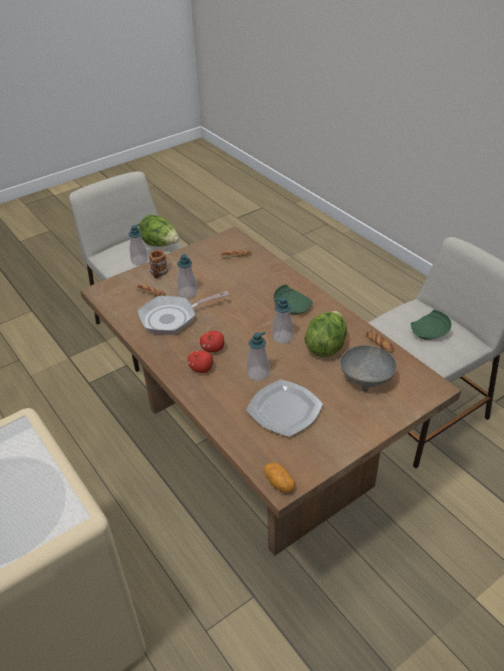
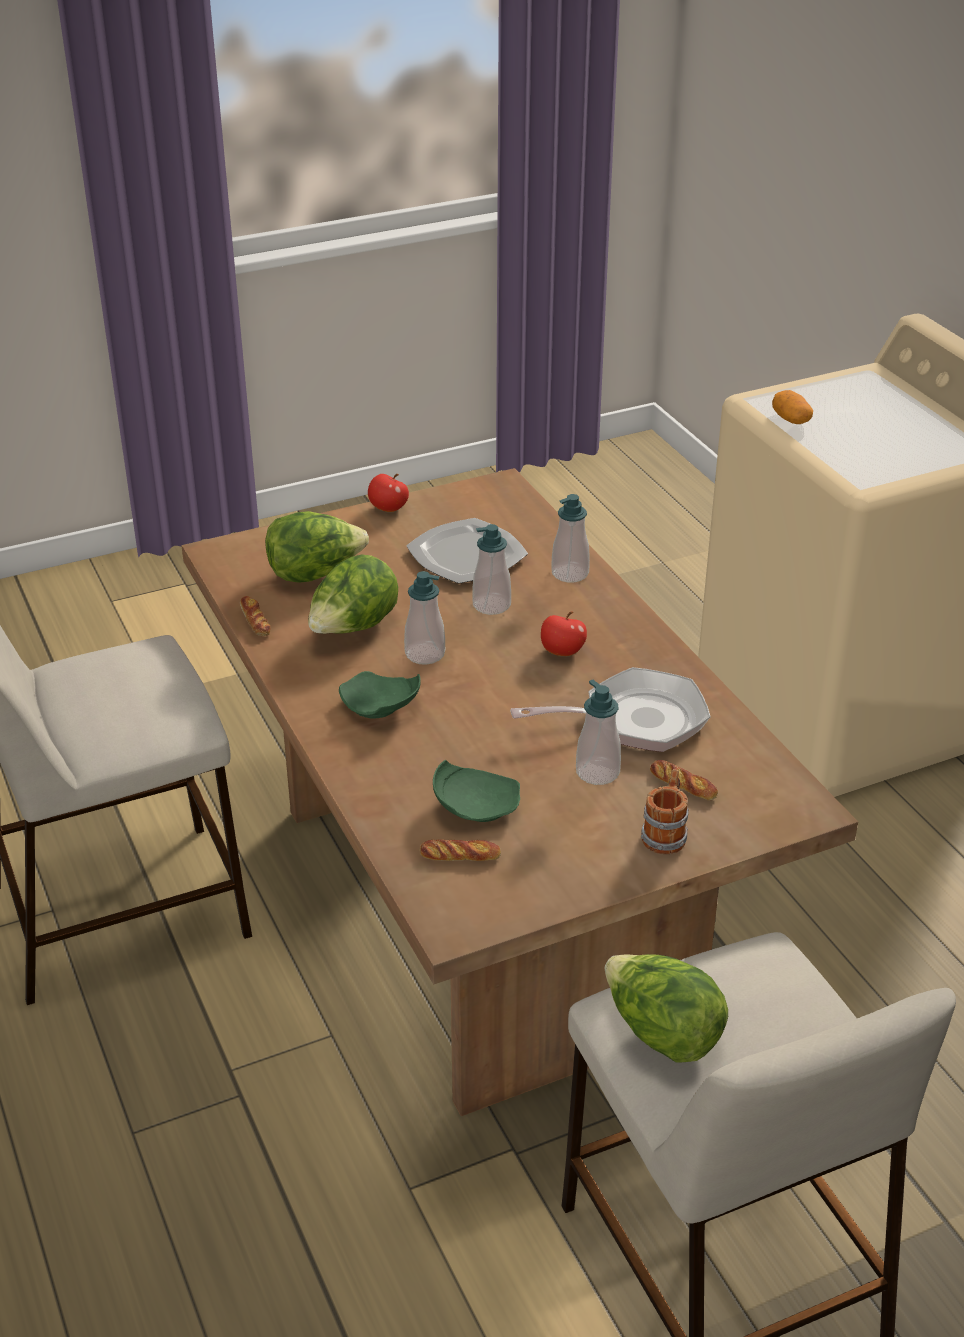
camera: 170 degrees left, 5 degrees down
soap dispenser [129,224,148,265] -> soap dispenser moved to [551,494,590,583]
apple [188,351,213,373] -> apple moved to [368,474,409,512]
potato [264,462,295,493] -> potato moved to [772,390,813,424]
grey bowl [340,345,396,392] -> lettuce [265,511,369,583]
green plate [410,310,452,340] -> green plate moved to [433,760,520,822]

